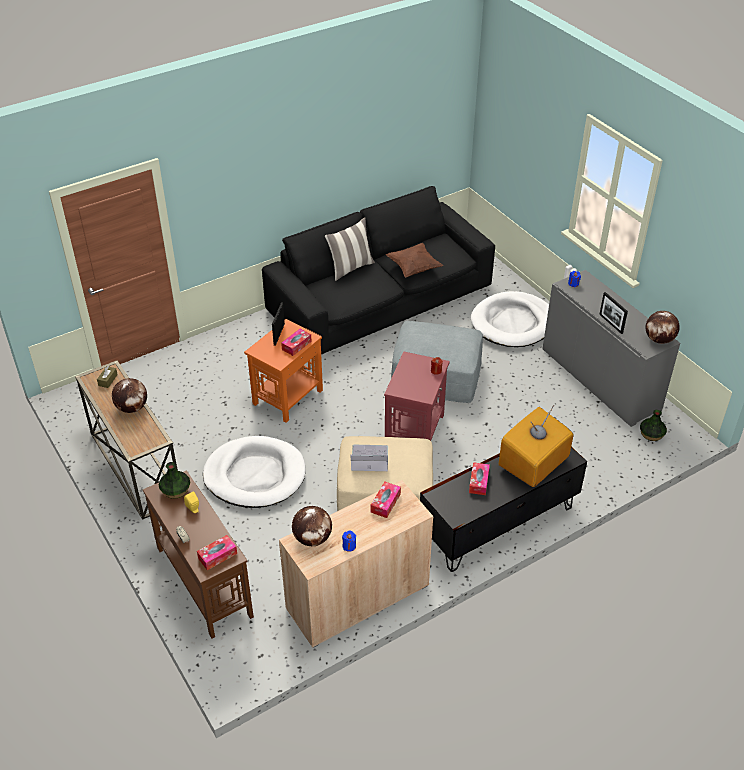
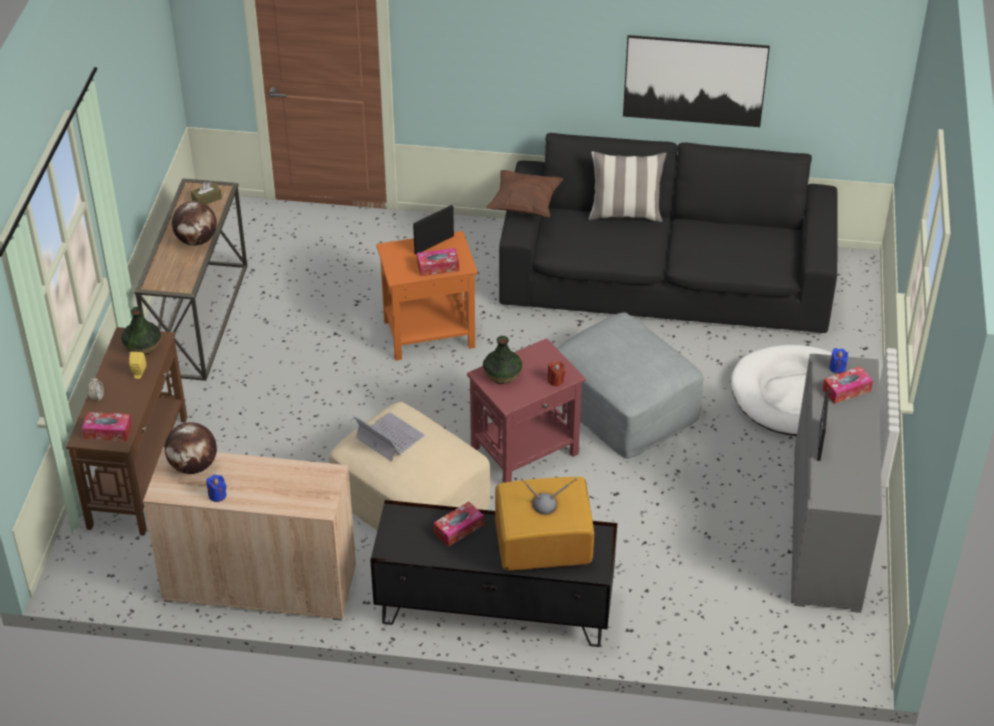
camera: 40 degrees right, 0 degrees up
white dog bed [203,436,306,508] -> none
tissue box [371,481,401,518] -> tissue box moved to [822,366,873,404]
brown pillow [386,243,443,277] -> brown pillow moved to [486,170,563,218]
vase [640,410,667,441] -> vase moved to [483,336,523,384]
globe [646,311,680,344] -> none
none -> picture [623,35,770,127]

